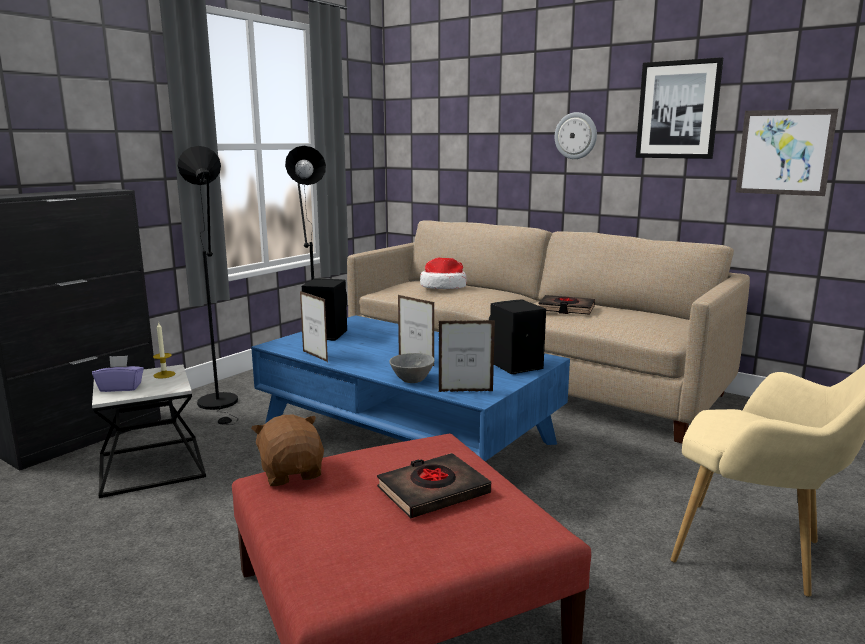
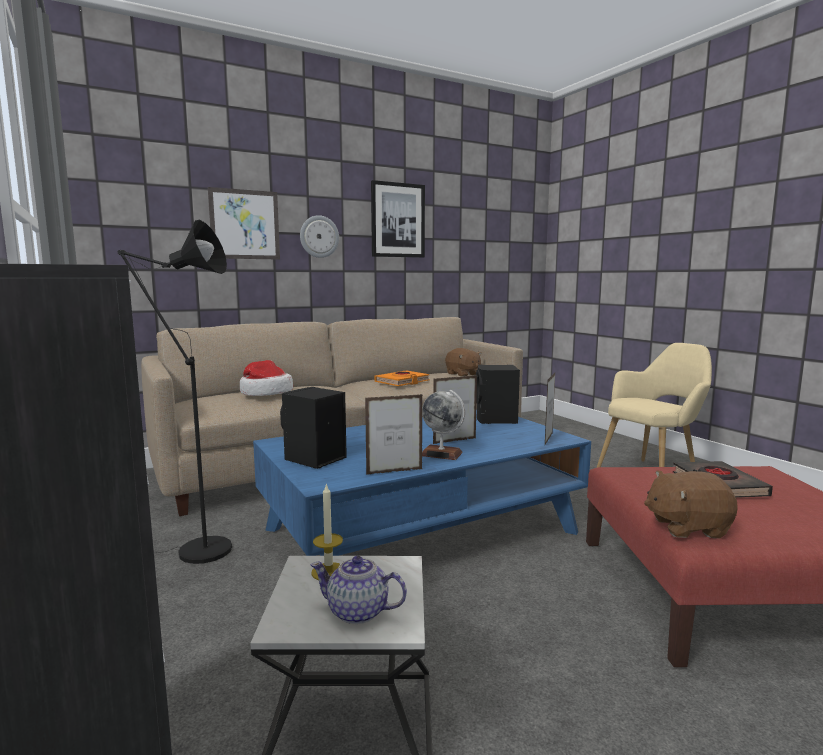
camera: 65 degrees left, 5 degrees down
purple tissue box [92,355,144,392] -> teapot [311,556,407,624]
black floor lamp [178,146,238,425] -> none
grey bowl [389,353,435,383] -> none
black book [538,295,595,315] -> orange book [374,370,430,386]
picture [735,109,838,196] -> picture moved to [208,187,280,259]
none -> globe [422,390,465,460]
none -> brown plush toy [445,348,482,376]

